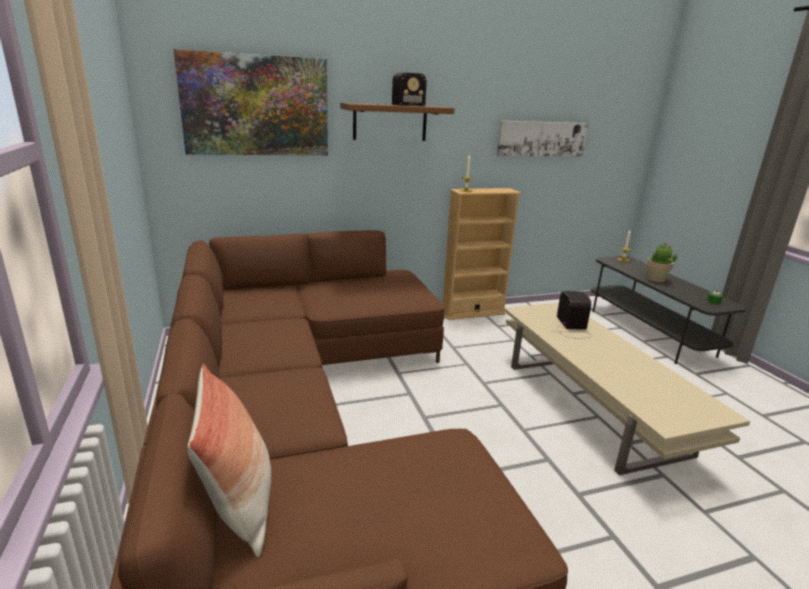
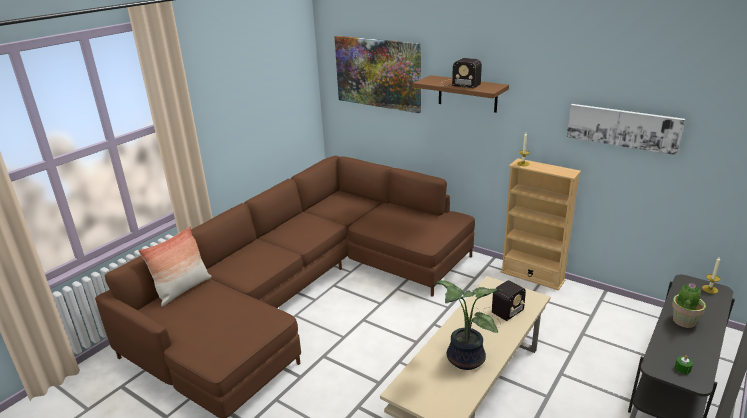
camera: 55 degrees right, 5 degrees up
none -> potted plant [434,280,502,370]

